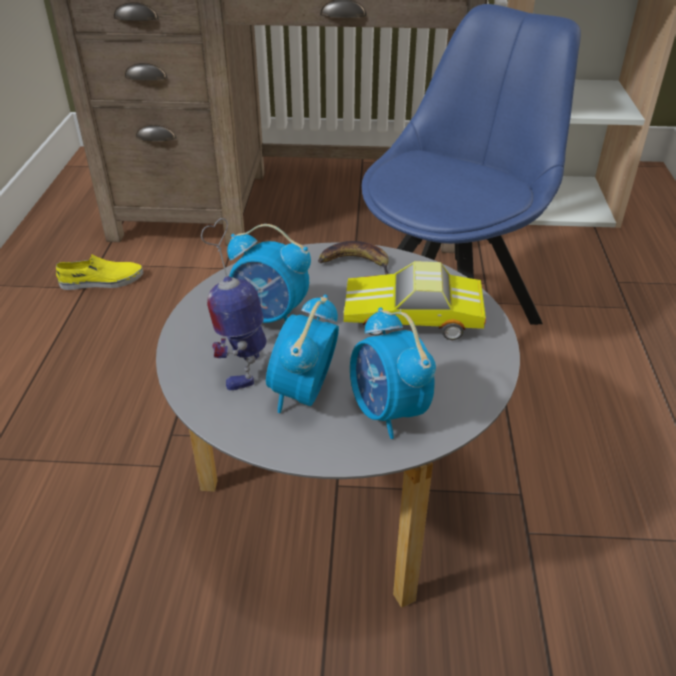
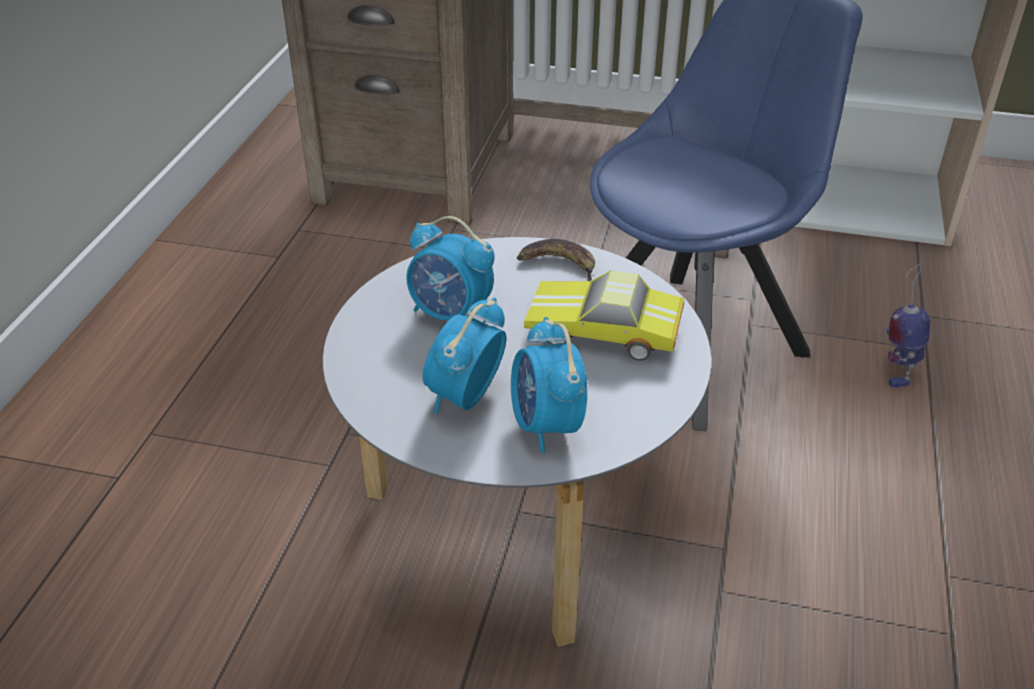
camera: 10 degrees right, 0 degrees up
yellow shoe [56,254,143,290] -> none
toy robot [201,218,267,391] -> toy robot moved to [886,264,930,388]

